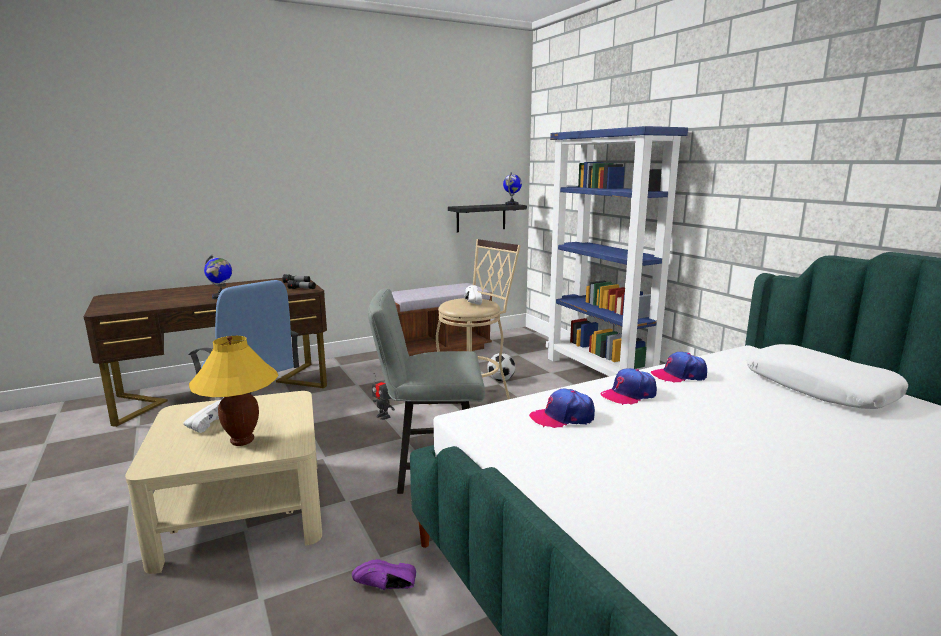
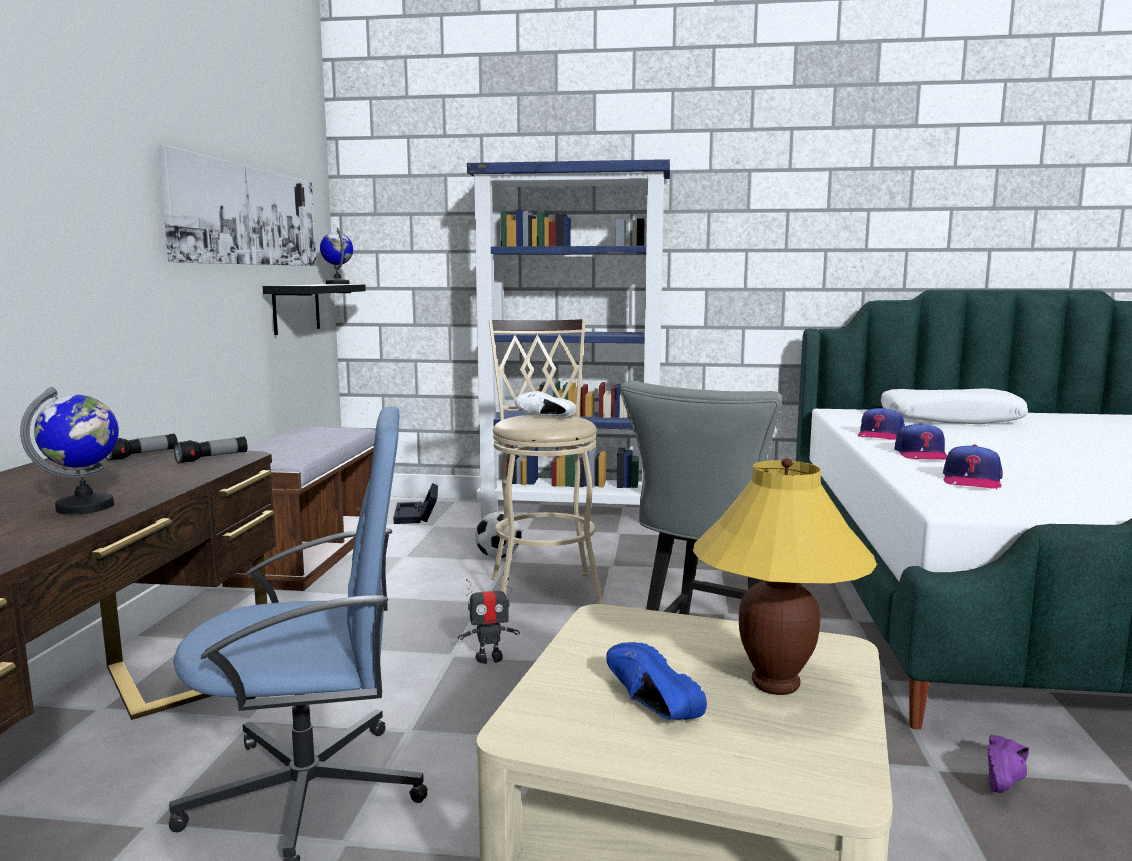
camera: 55 degrees left, 5 degrees down
white shoe [183,399,222,433] -> blue shoe [606,642,707,720]
none -> picture [158,145,317,266]
none -> black storage box [394,483,438,524]

